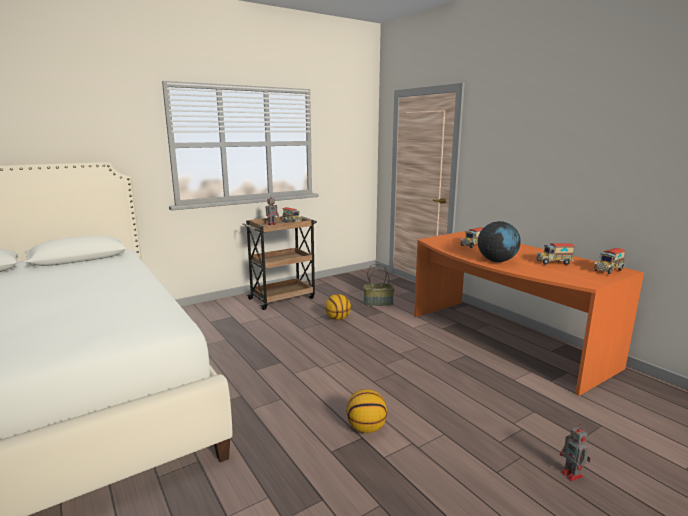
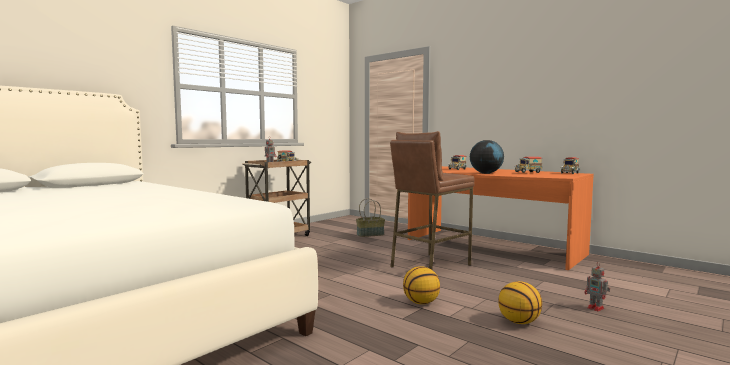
camera: 15 degrees left, 10 degrees down
basketball [325,294,351,320] -> basketball moved to [498,281,542,324]
none -> brown stool [390,131,475,270]

